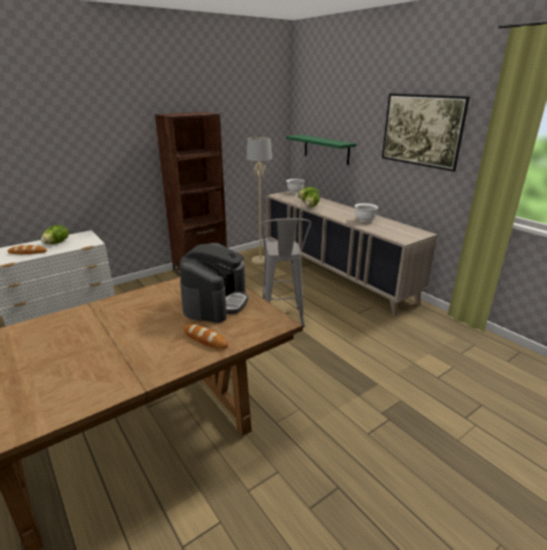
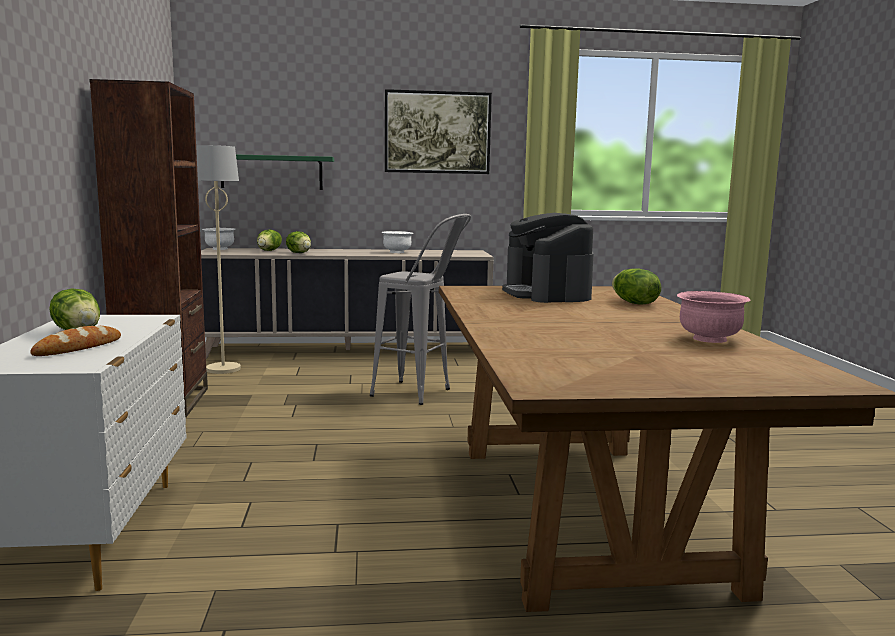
camera: 60 degrees left, 15 degrees down
coffee machine [180,243,248,323] -> coffee machine turned 150 degrees counterclockwise [502,213,594,303]
bread [183,324,228,349] -> lettuce [612,268,661,305]
none -> pink bowl [677,291,750,343]

